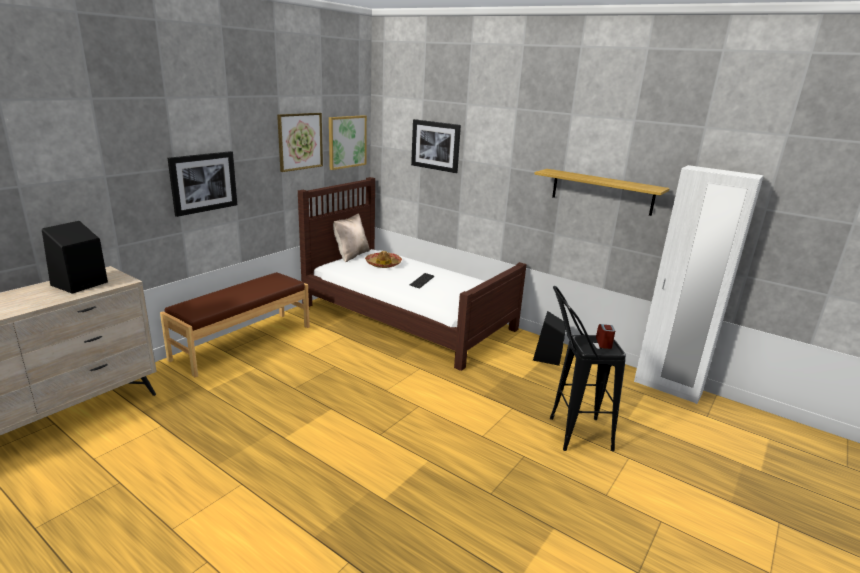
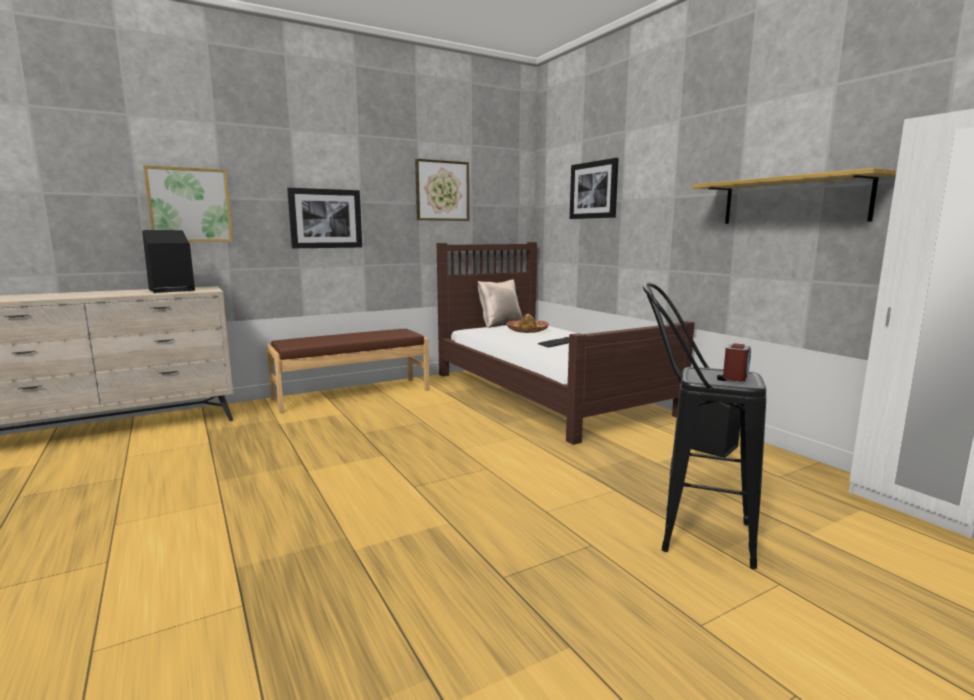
camera: 25 degrees right, 10 degrees down
picture [329,115,367,170] -> picture moved to [143,165,233,242]

